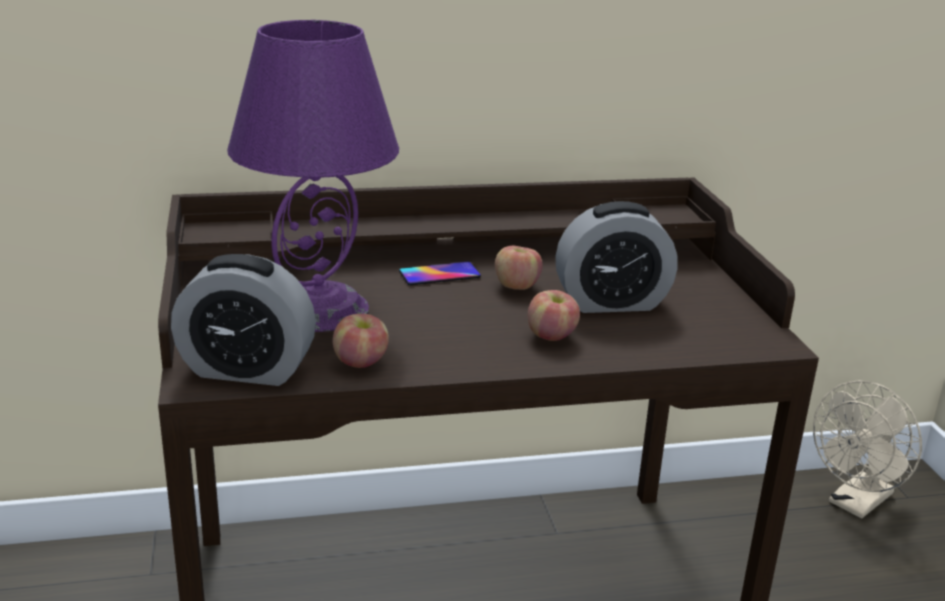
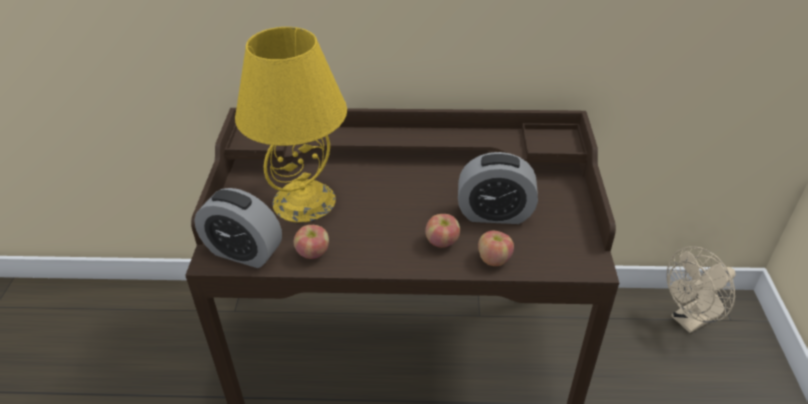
camera: 15 degrees right, 15 degrees up
purple table lamp [227,20,399,332] -> yellow table lamp [235,27,347,223]
phone [399,262,481,285] -> none
apple [495,246,543,290] -> apple moved to [478,231,514,266]

